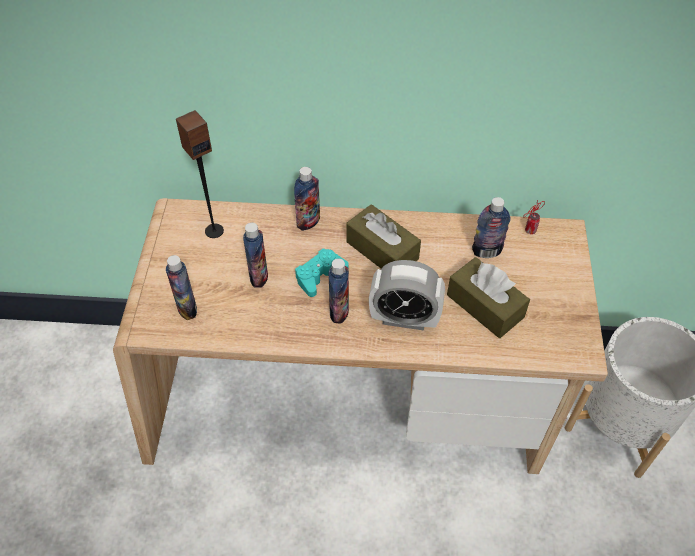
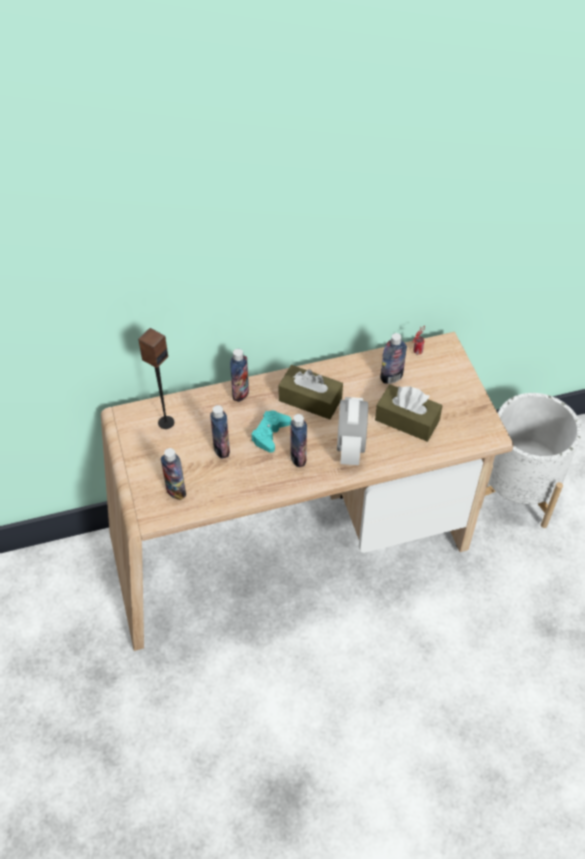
camera: 20 degrees left, 0 degrees up
alarm clock [369,260,445,330] -> alarm clock turned 105 degrees clockwise [337,397,368,465]

